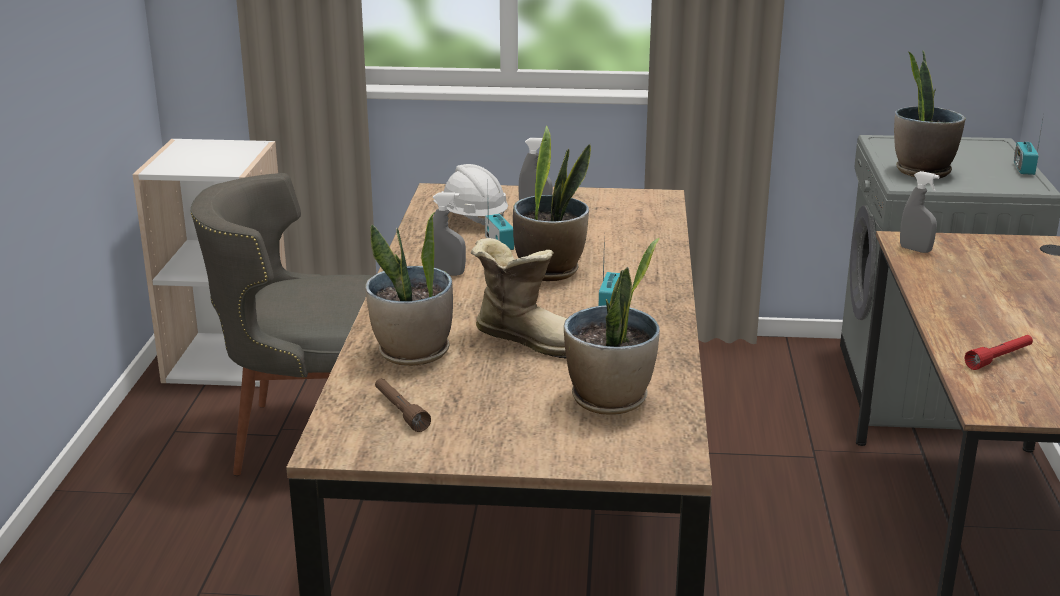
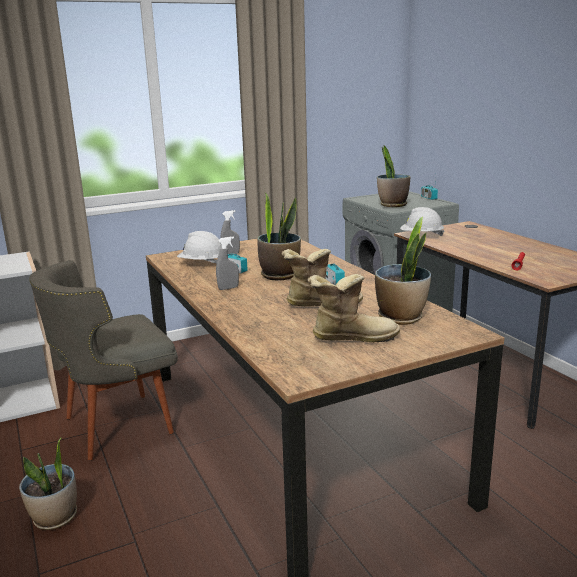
camera: 30 degrees left, 5 degrees down
potted plant [365,212,453,366] -> potted plant moved to [19,438,77,530]
brown flashlight [375,378,431,432] -> none
grey spray bottle [900,171,939,253] -> white hard hat [400,207,444,236]
none -> boot [307,274,400,342]

